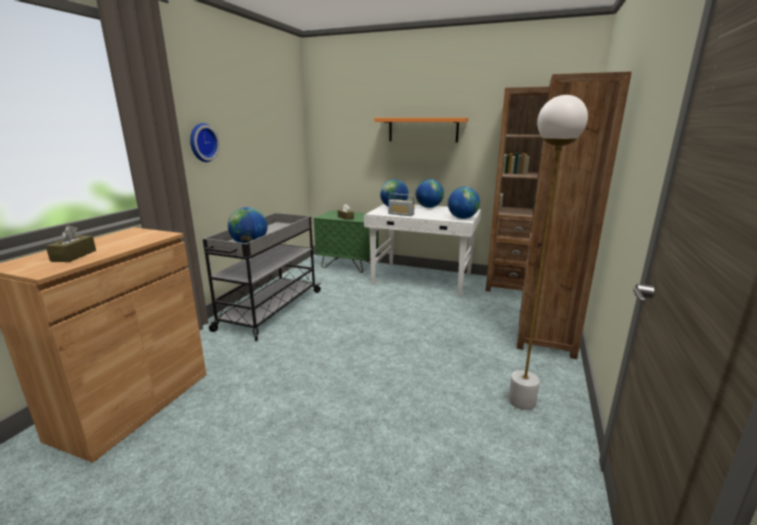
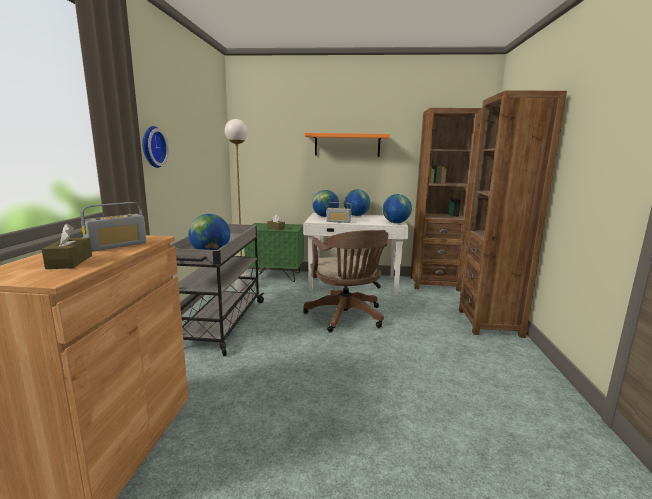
camera: 15 degrees left, 5 degrees down
white floor lamp [508,95,588,410] -> white floor lamp moved to [225,119,250,291]
none -> radio [81,202,146,252]
none -> brown office chair [303,230,389,332]

